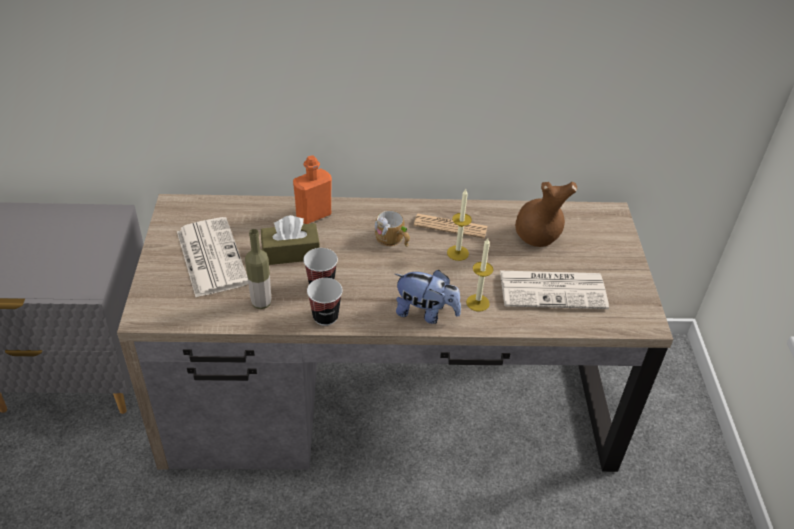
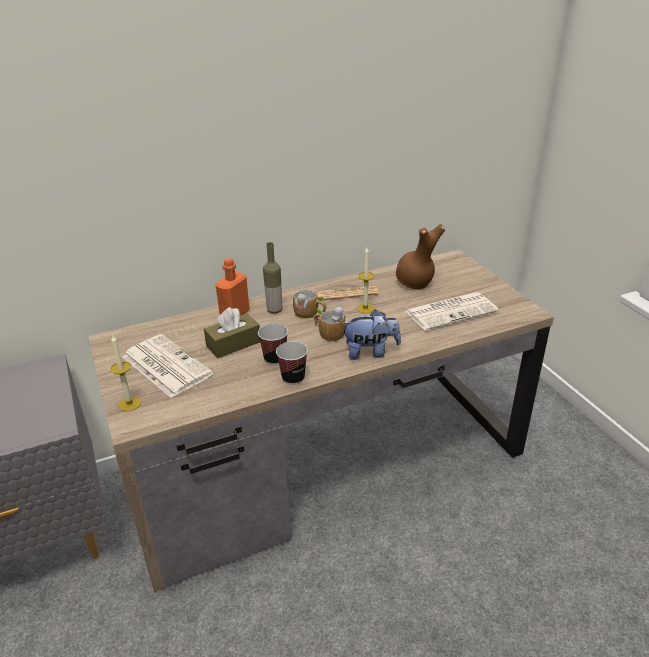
camera: 20 degrees left, 10 degrees down
bottle [245,229,272,309] -> bottle moved to [263,242,283,314]
candle [466,238,493,311] -> candle moved to [111,334,141,411]
none -> mug [314,306,346,342]

